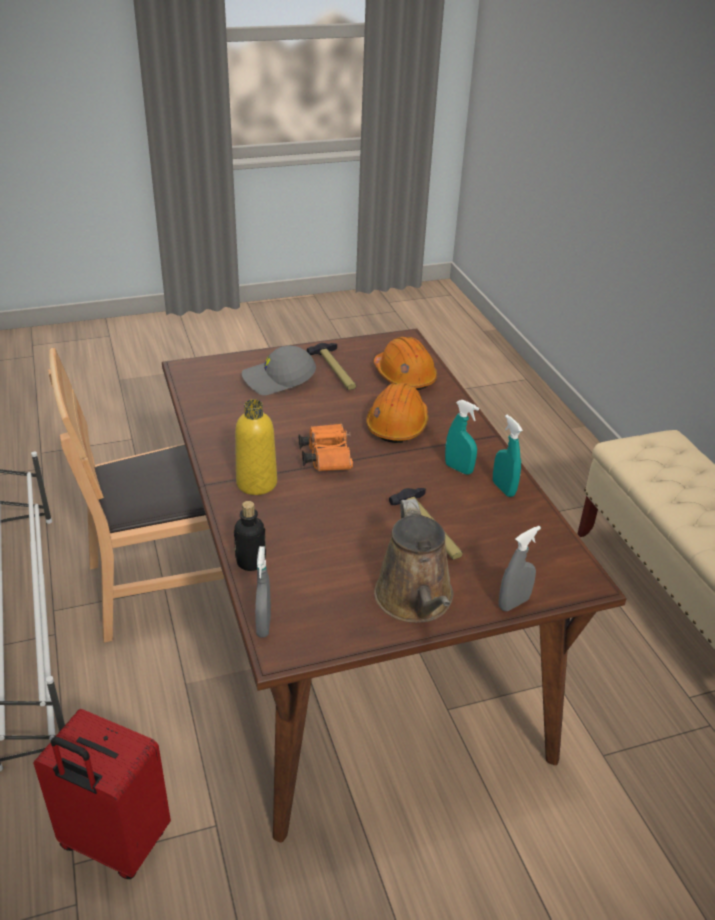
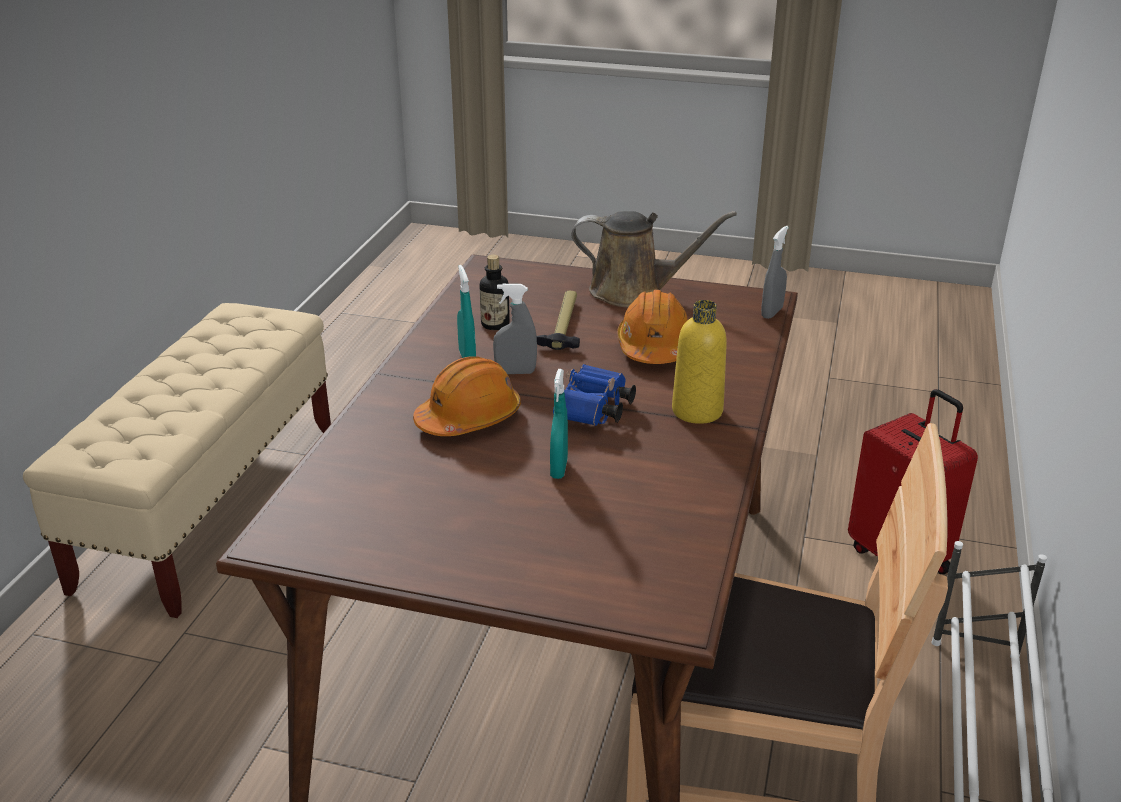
camera: 145 degrees left, 5 degrees down
bottle [234,501,266,571] -> bottle moved to [480,255,510,330]
grey cap [242,345,316,395] -> none
orange binoculars [299,423,353,471] -> blue binoculars [553,364,636,426]
hammer [307,343,356,390] -> none
orange hard hat [374,337,437,391] -> orange hard hat moved to [617,289,688,364]
brown watering can [374,499,453,623] -> brown watering can turned 75 degrees clockwise [571,211,737,307]
turquoise spray bottle [493,415,523,497] -> turquoise spray bottle moved to [550,369,568,479]
grey spray bottle [499,526,541,611] -> grey spray bottle moved to [493,284,537,374]

